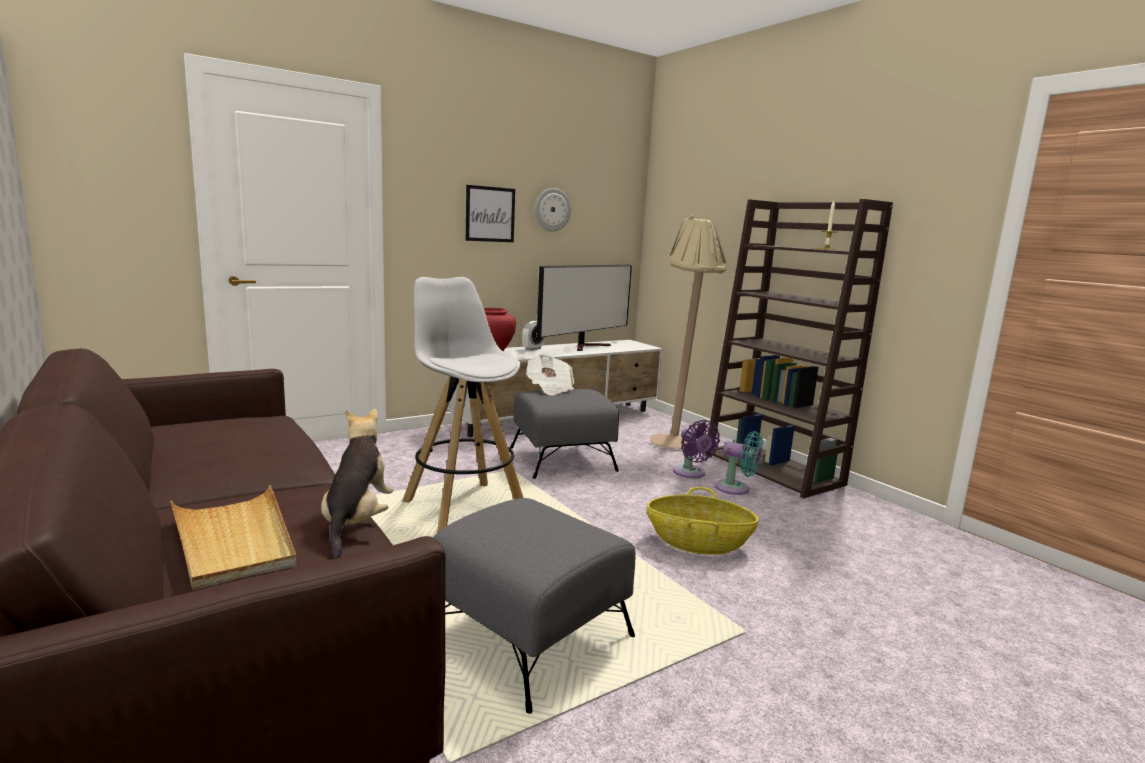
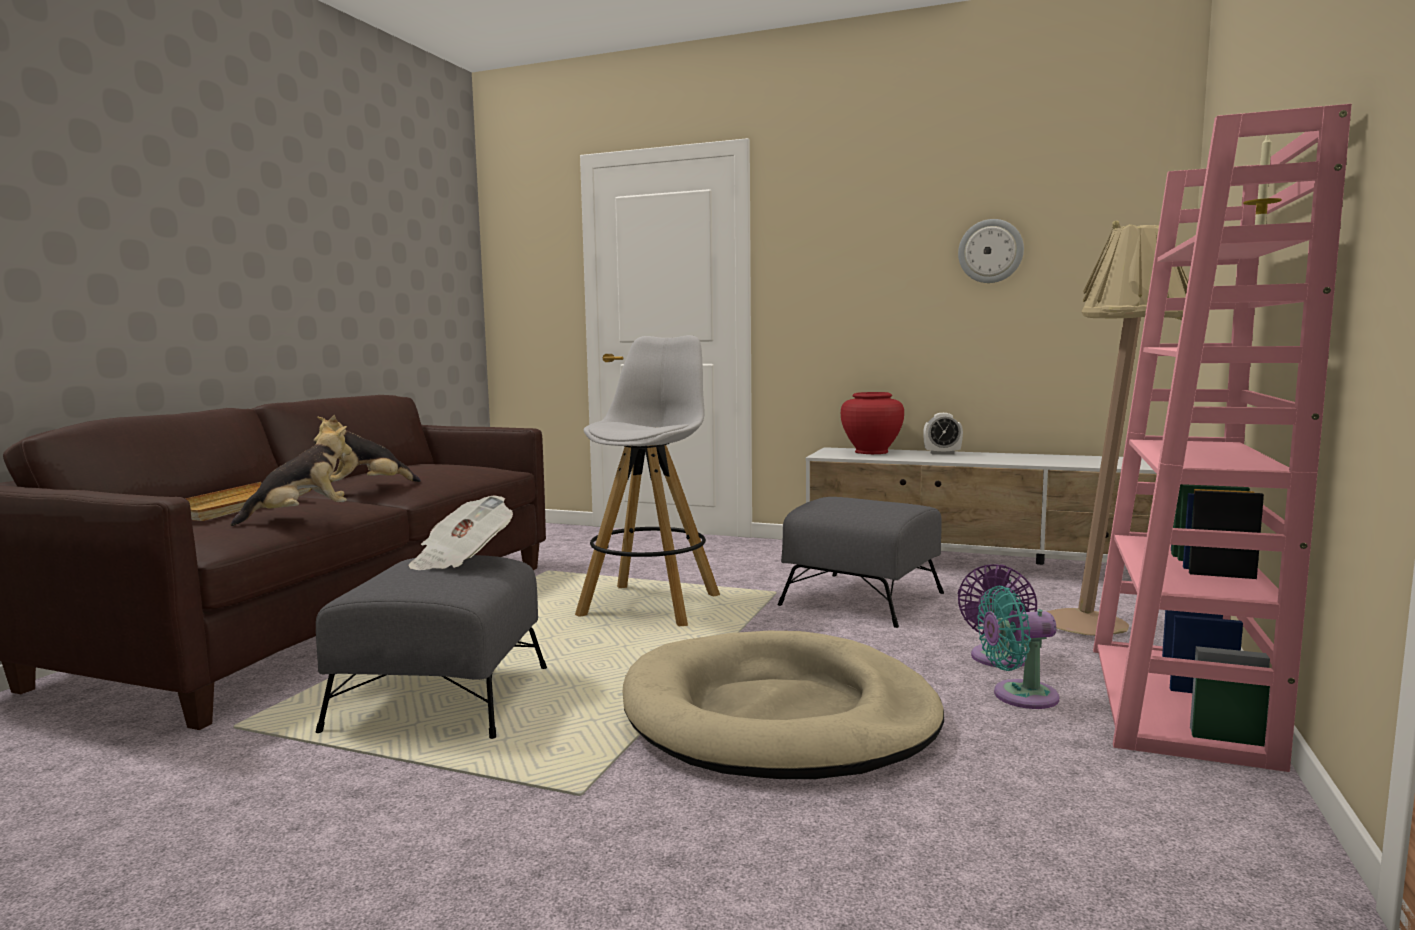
camera: 55 degrees right, 5 degrees down
picture [466,185,515,242] -> none
newspaper [526,354,574,395] -> newspaper moved to [408,496,513,570]
television [537,265,632,351] -> none
basket [646,487,759,555] -> beige dog bed [623,631,944,779]
brown bookcase [705,199,893,499] -> pink bookcase [1093,104,1352,772]
turquoise fan [715,431,763,495] -> turquoise fan turned 90 degrees clockwise [977,586,1059,709]
none -> plush toy [314,415,421,482]

